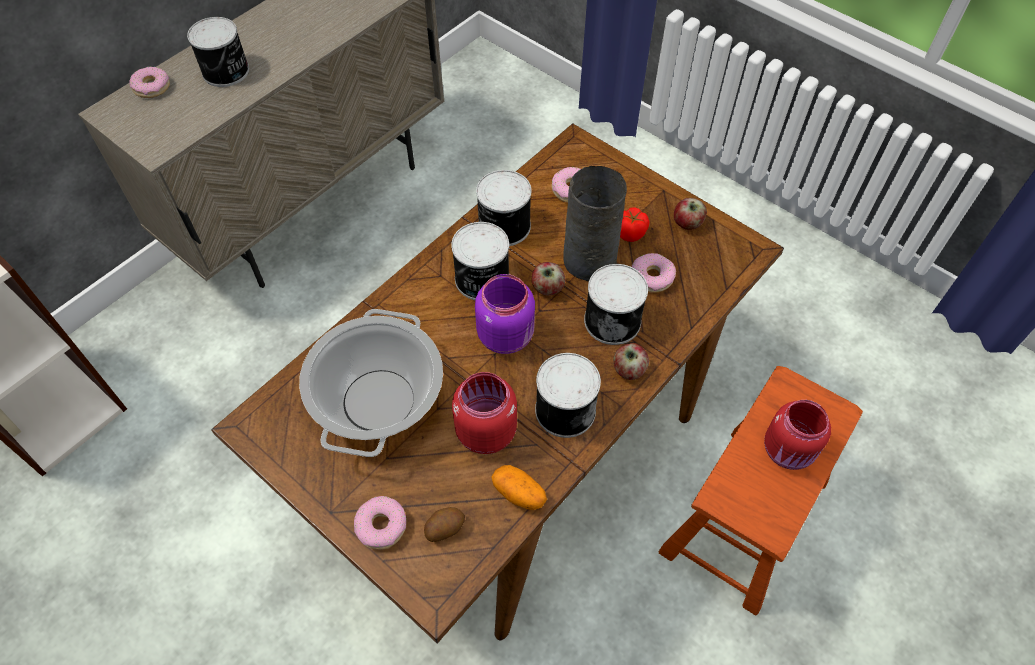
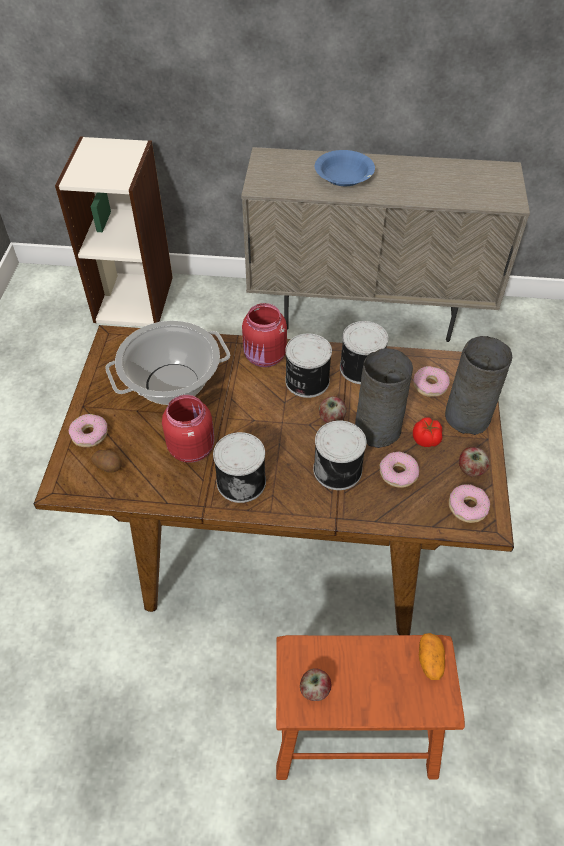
camera: 55 degrees right, 5 degrees down
donut [129,67,170,98] -> donut moved to [449,484,490,523]
can [187,17,249,87] -> blue bowl [315,150,375,186]
purple jar [475,274,535,354] -> none
potato [491,465,547,510] -> potato moved to [419,633,445,680]
apple [613,343,649,380] -> apple moved to [300,668,331,701]
red jar [764,400,831,470] -> red jar moved to [242,303,287,367]
none -> grey vase [445,336,512,435]

